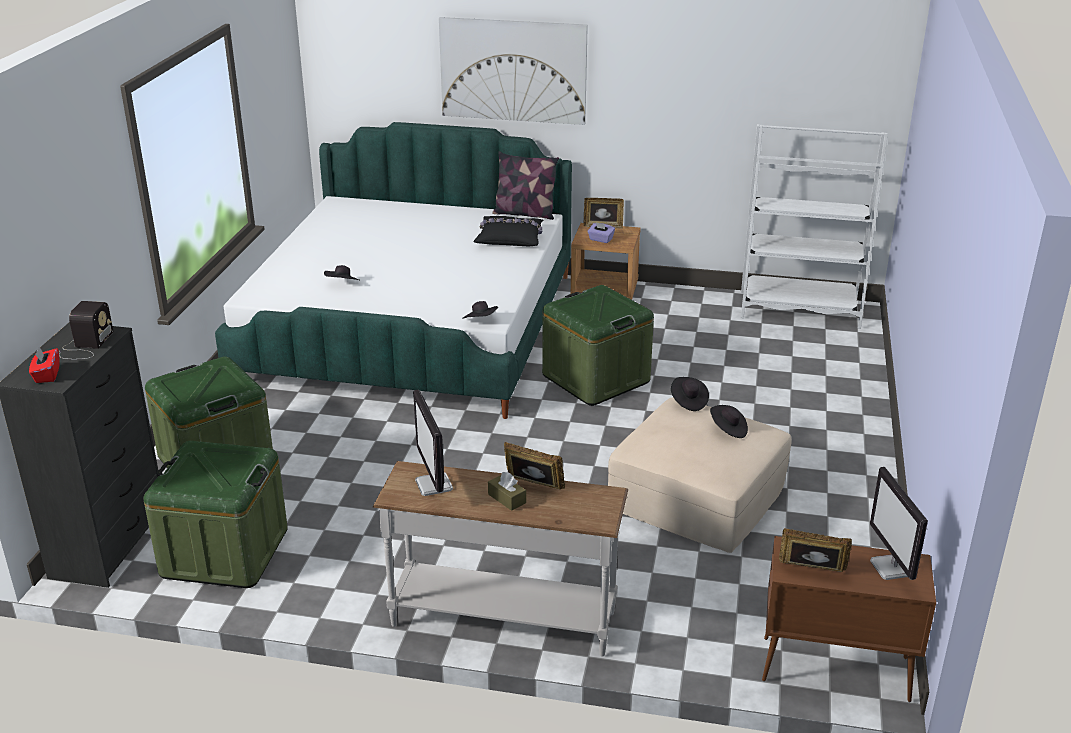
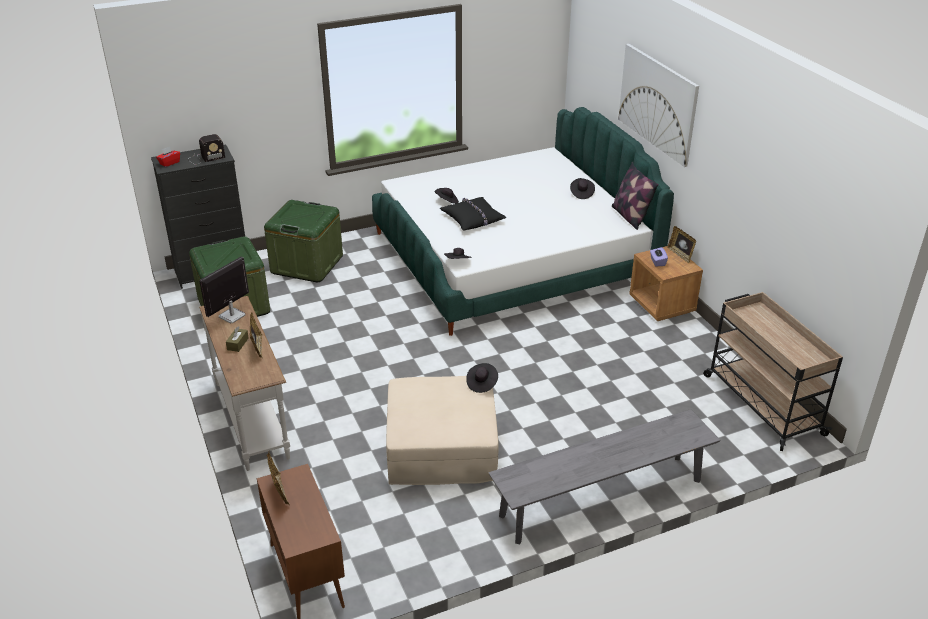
camera: 55 degrees right, 5 degrees up
black pillow [474,216,543,246] -> black pillow moved to [440,197,506,231]
green storage box [542,285,654,406] -> none
black hat [710,405,748,438] -> black hat moved to [570,178,595,199]
white bookcase [741,124,888,329] -> beige cart [703,292,843,451]
monitor [870,467,928,580] -> none
none -> grey bench [488,409,720,544]

